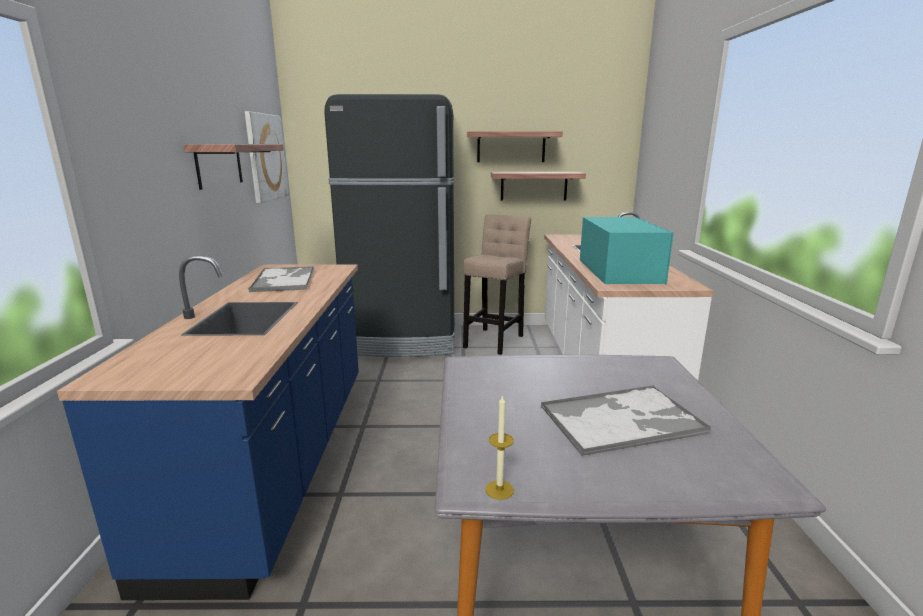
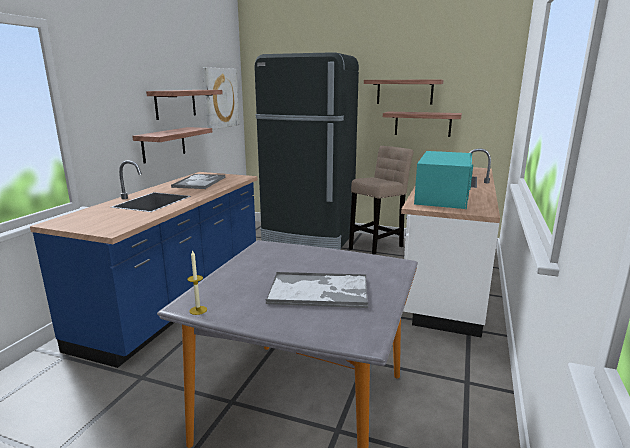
camera: 20 degrees right, 0 degrees up
none -> shelf [132,127,212,163]

